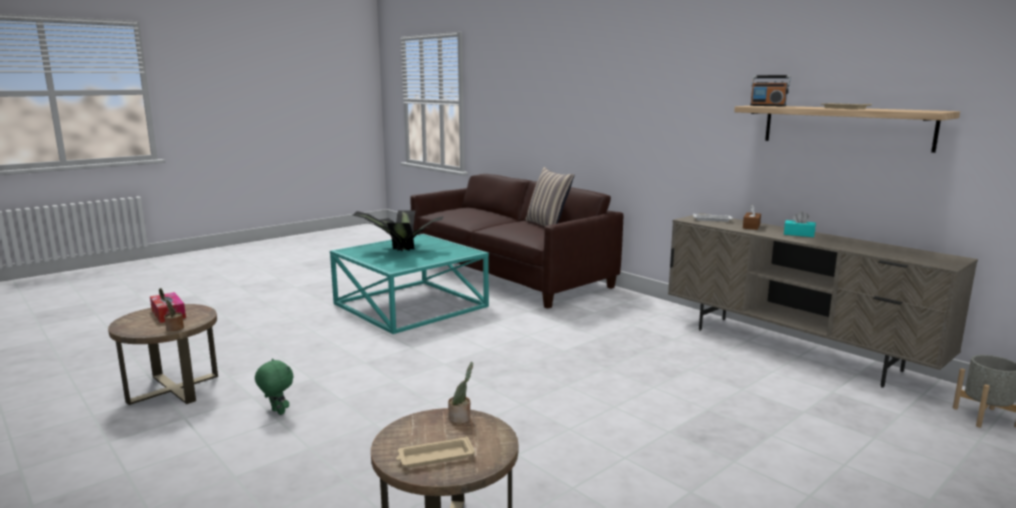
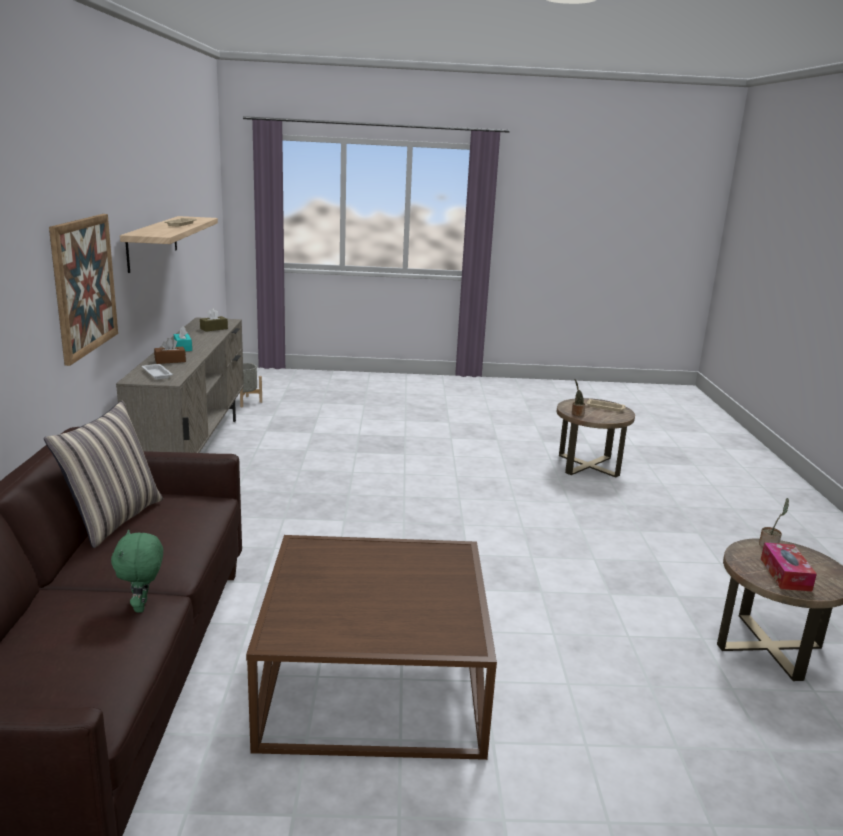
camera: 140 degrees left, 5 degrees up
green plush toy [255,359,293,415] -> green plush toy moved to [111,530,163,613]
turquoise coffee table [330,234,489,334] -> brown coffee table [246,535,497,760]
potted plant [353,210,444,251] -> none
radio [750,75,791,106] -> none
none -> picture [49,214,118,366]
none -> brown tissue box [200,308,228,332]

